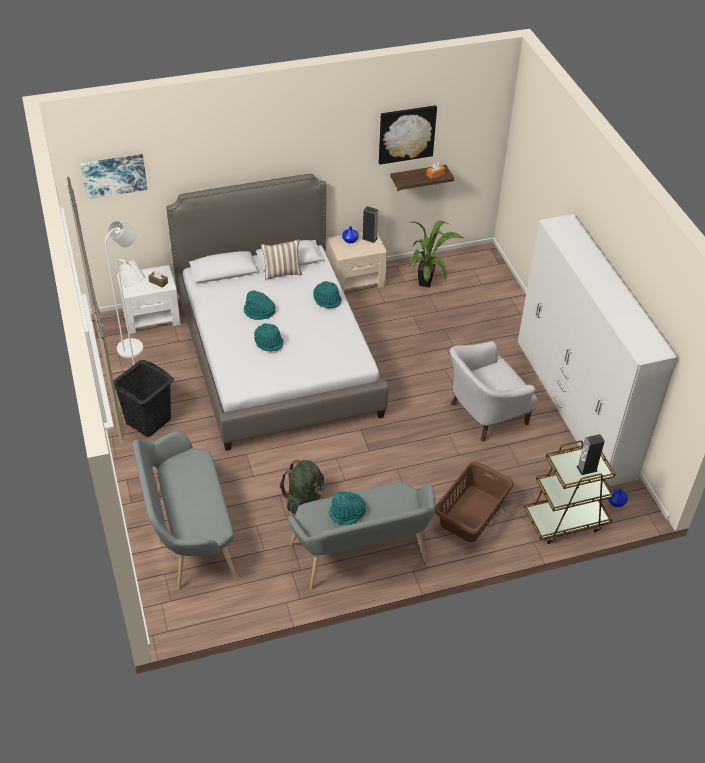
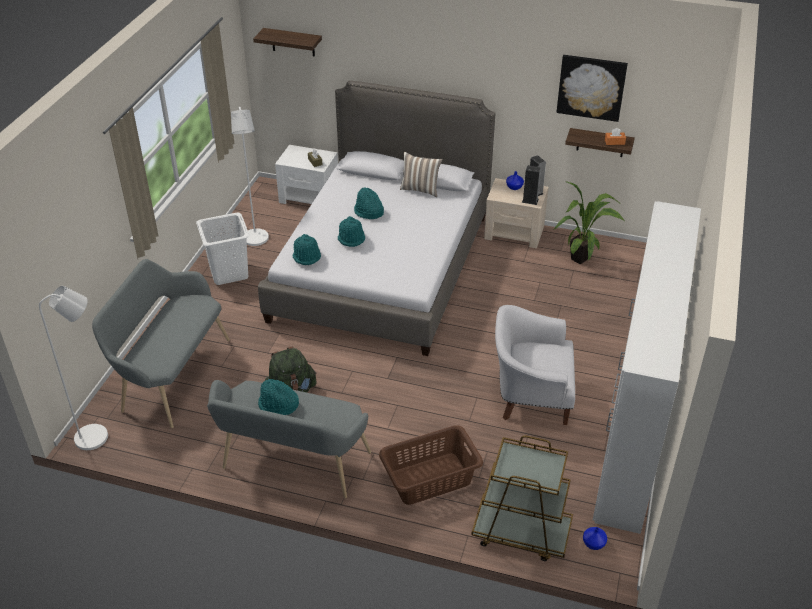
camera: 35 degrees right, 5 degrees down
picture [80,154,148,199] -> shelf [253,28,322,57]
white floor lamp [105,221,143,358] -> white floor lamp moved to [39,286,108,450]
black laundry basket [113,360,174,436] -> white laundry basket [196,212,250,285]
turquoise hat [313,281,341,308] -> turquoise hat moved to [293,234,321,265]
speaker [576,434,605,475] -> speaker moved to [522,165,541,205]

